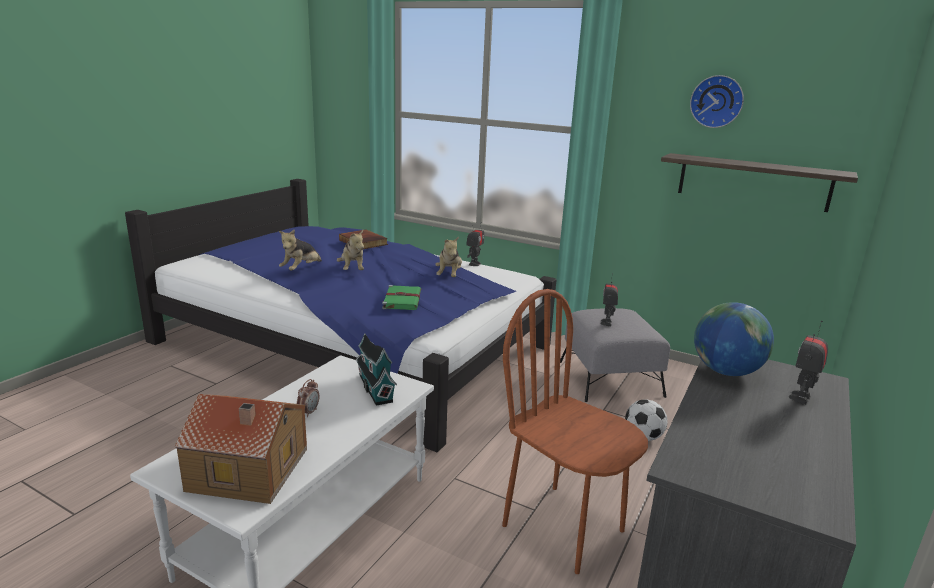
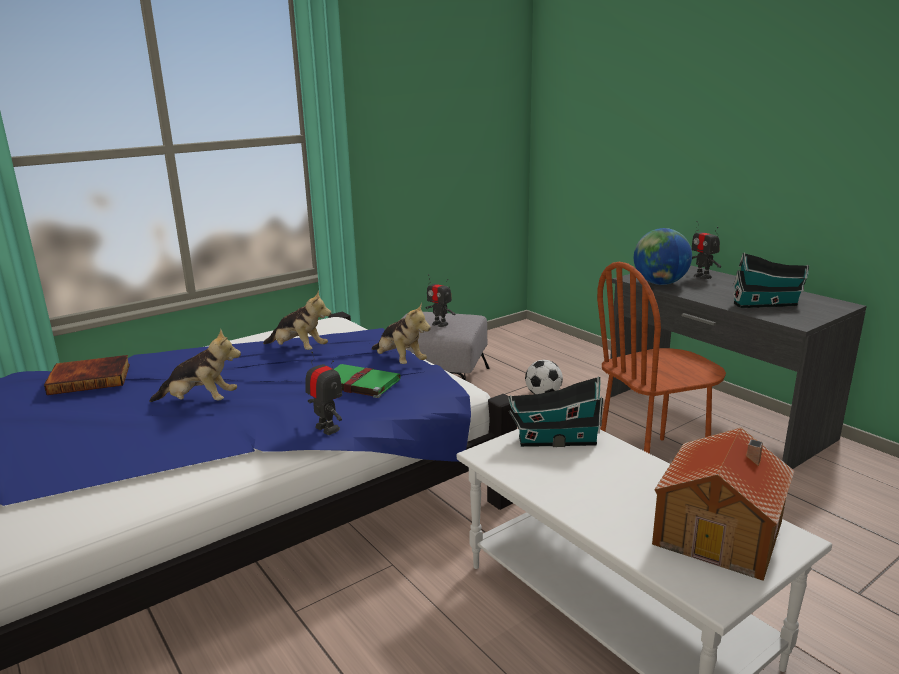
camera: 65 degrees left, 0 degrees up
plush toy [279,230,322,271] -> plush toy moved to [372,302,431,364]
alarm clock [297,379,320,417] -> none
toy robot [466,225,484,266] -> toy robot moved to [305,352,342,435]
shelf [661,153,858,212] -> none
wall clock [690,75,744,128] -> none
none -> toy house [733,252,809,308]

